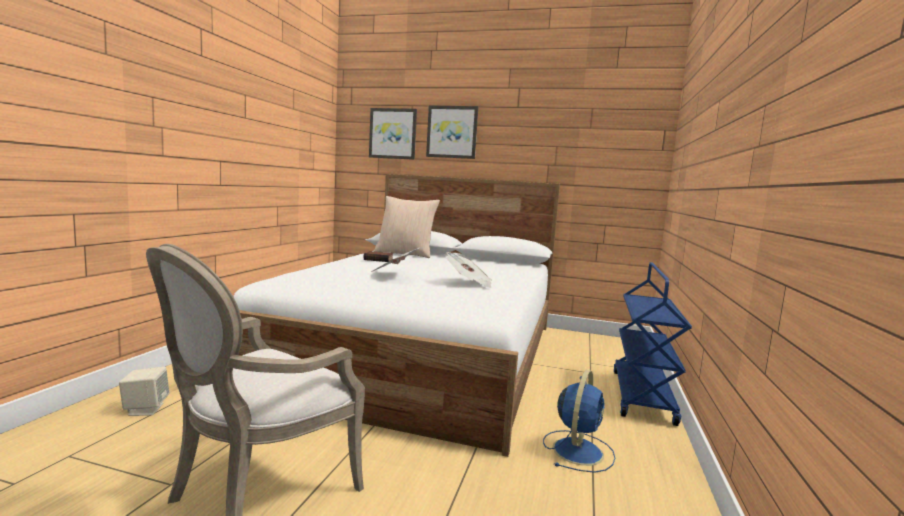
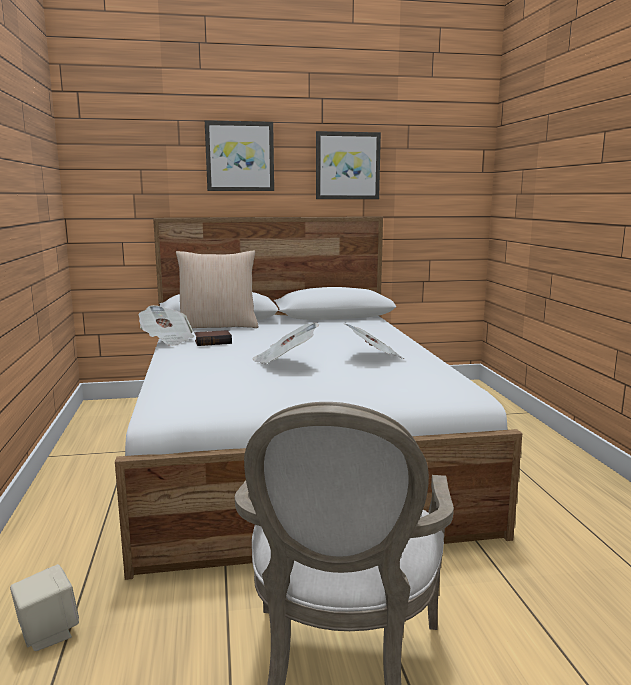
camera: 25 degrees left, 5 degrees up
picture [369,108,417,160] -> picture moved to [316,131,381,199]
blue fan [543,370,615,473] -> none
blue cart [614,262,692,426] -> none
none -> newspaper [138,305,194,346]

